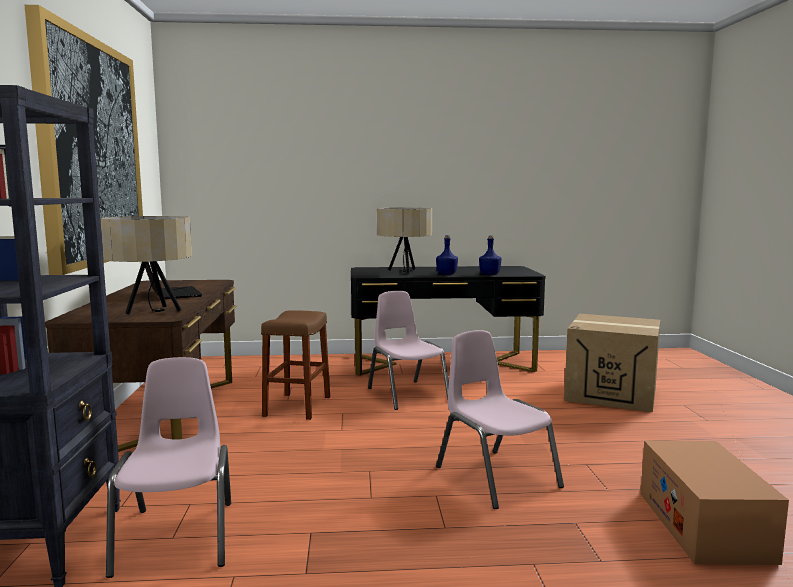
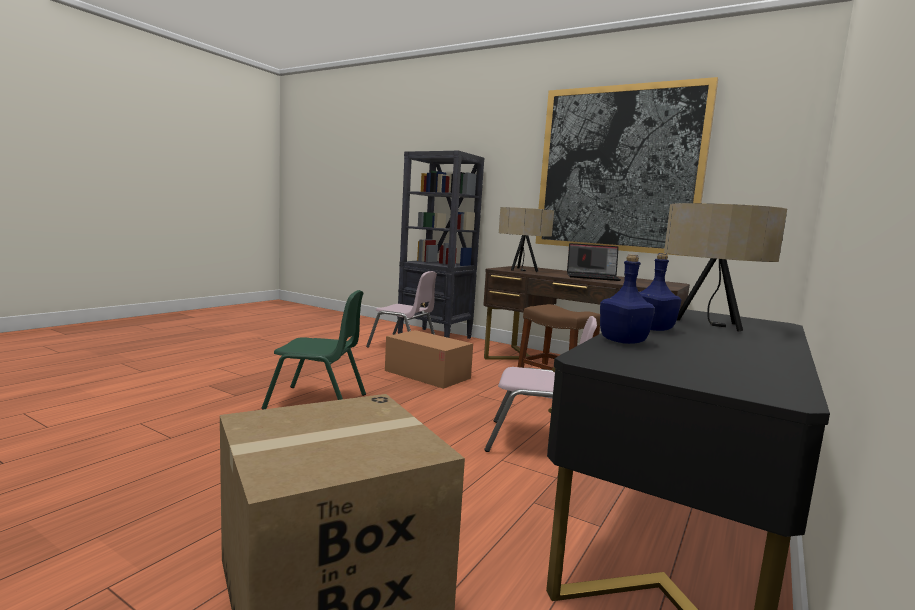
camera: 125 degrees right, 0 degrees up
pink chair [436,330,564,509] -> green chair [262,290,366,410]
cardboard box [641,441,789,565] -> cardboard box moved to [385,330,473,389]

